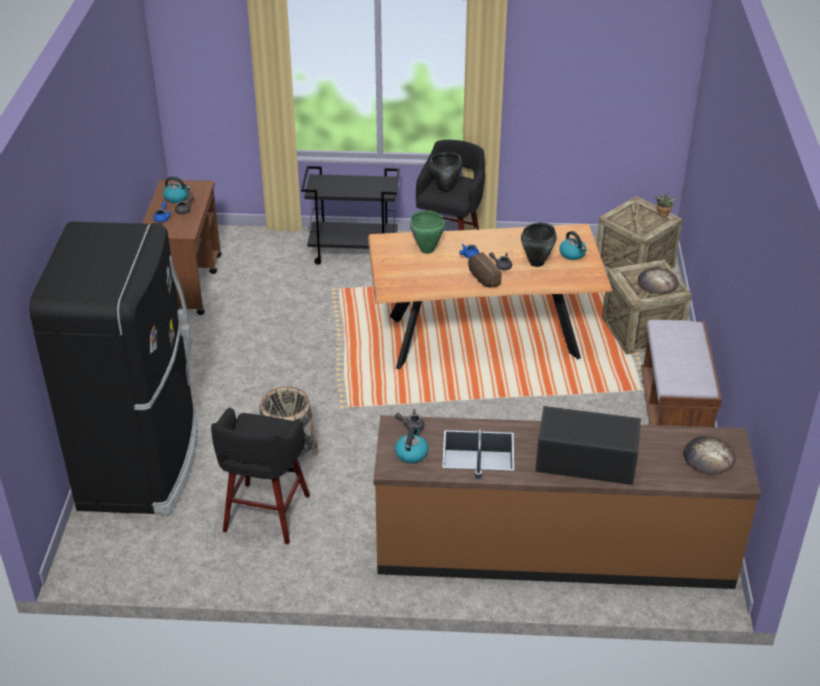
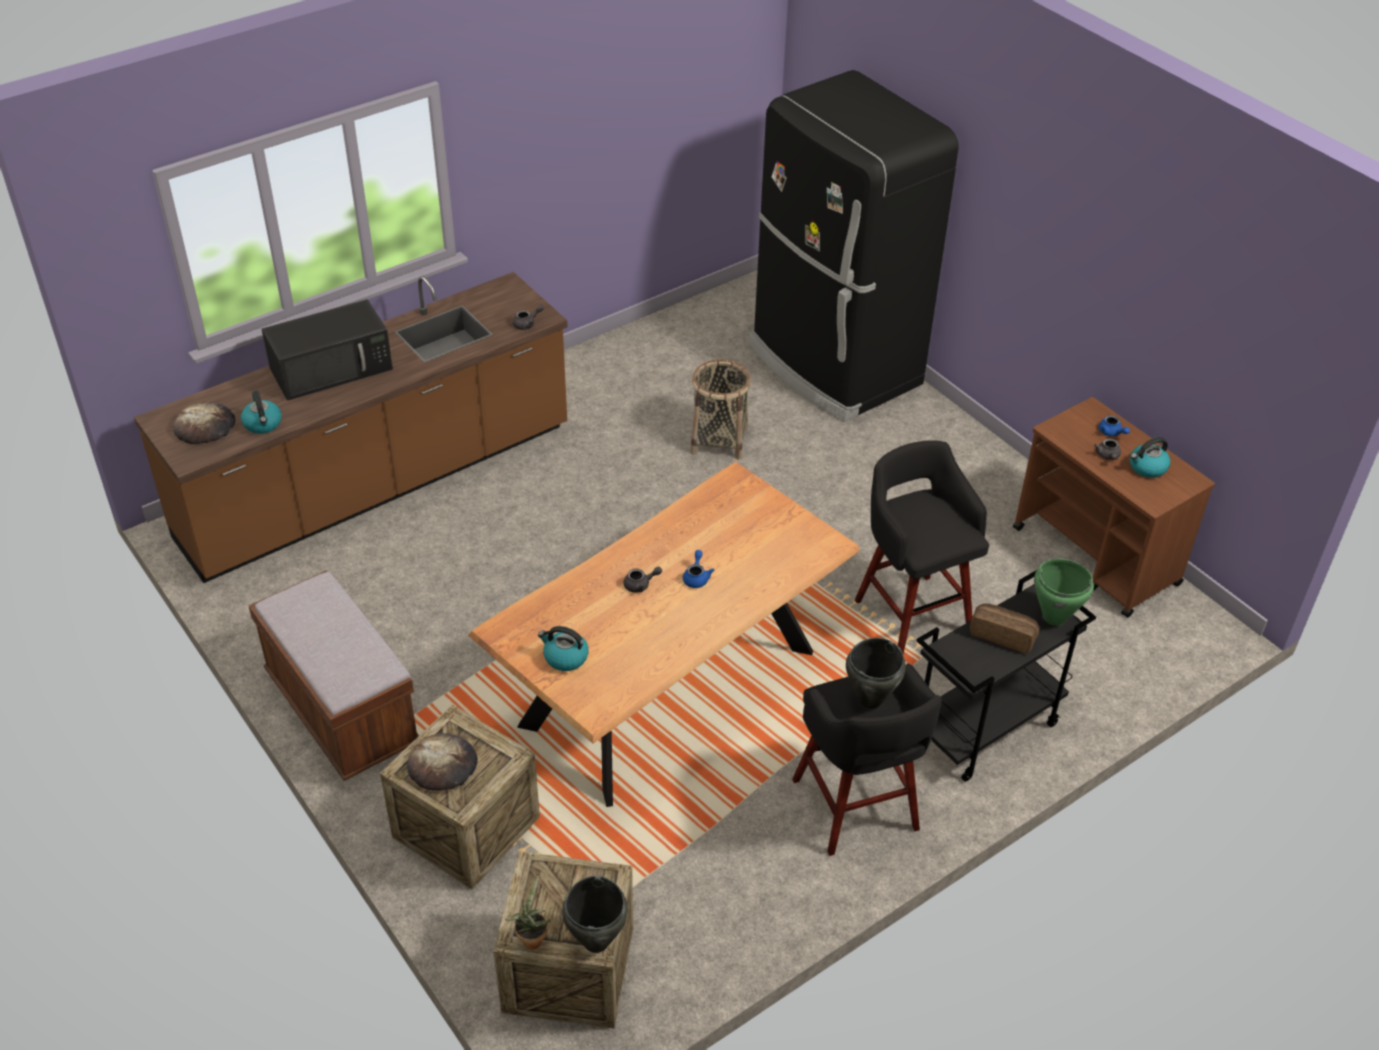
camera: 140 degrees right, 5 degrees up
black stool [211,408,310,544] -> black stool moved to [854,440,989,654]
kettle [395,426,428,463] -> kettle moved to [241,391,282,434]
green cooking pot [410,210,445,254] -> green cooking pot moved to [1034,559,1094,626]
bread [468,252,501,288] -> bread moved to [970,603,1040,654]
black cooking pot [521,223,557,267] -> black cooking pot moved to [562,876,628,953]

